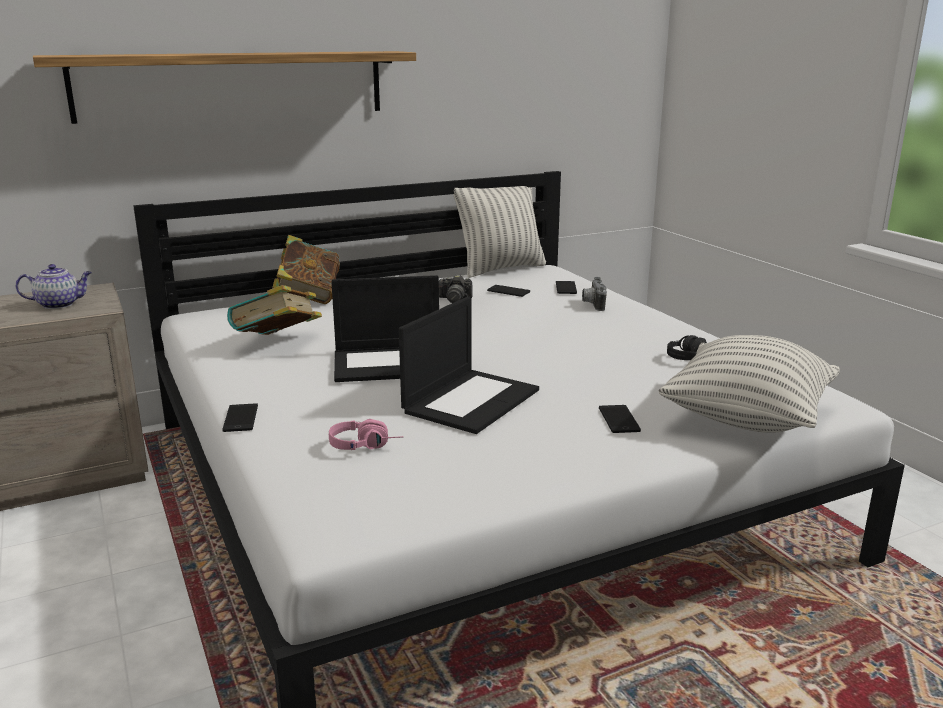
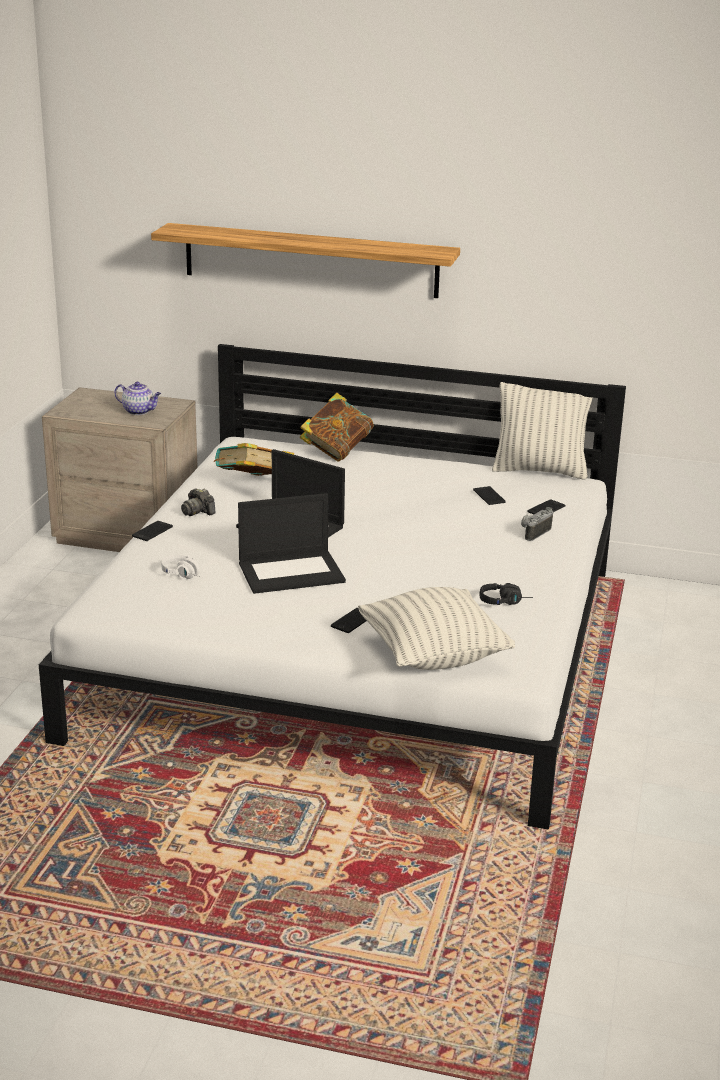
camera: 40 degrees right, 5 degrees up
pink headphones [329,419,403,450] -> white headphones [161,554,200,579]
camera [439,275,473,303] -> camera moved to [181,488,216,516]

